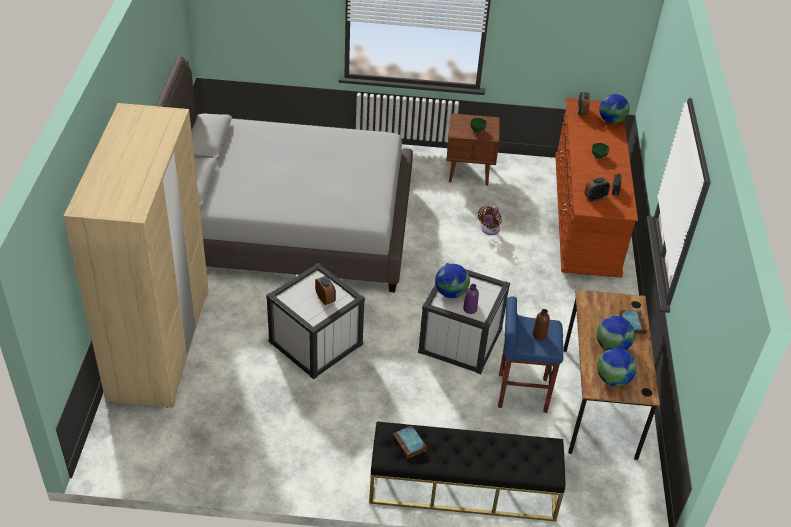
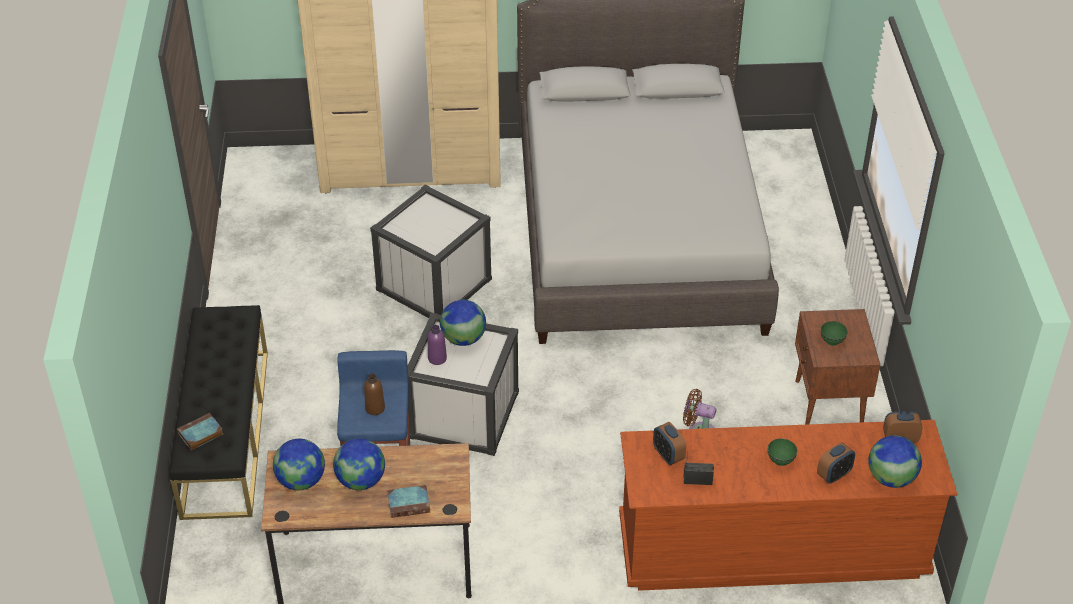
camera: 85 degrees right, 0 degrees up
alarm clock [315,276,336,305] -> alarm clock moved to [817,442,855,484]
book [392,426,426,459] -> book moved to [177,413,223,450]

